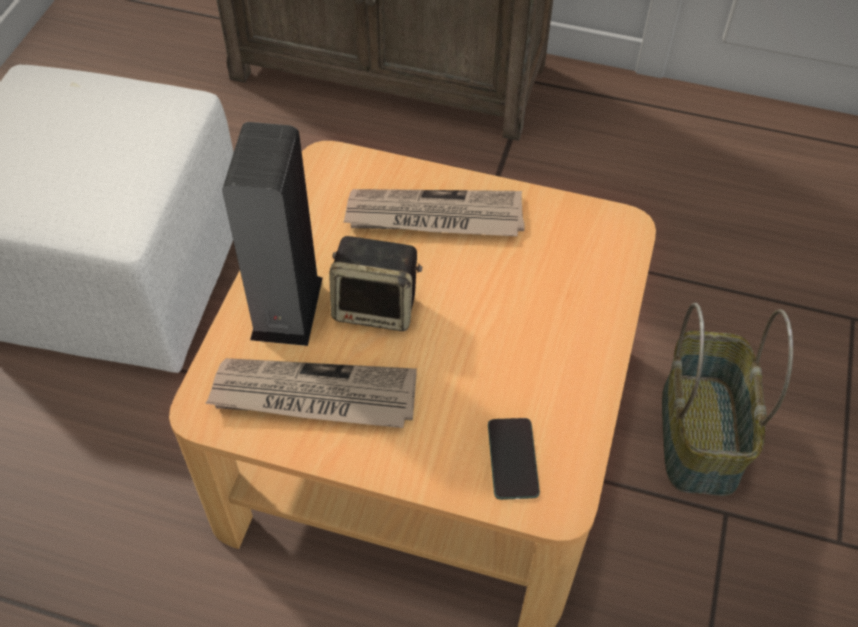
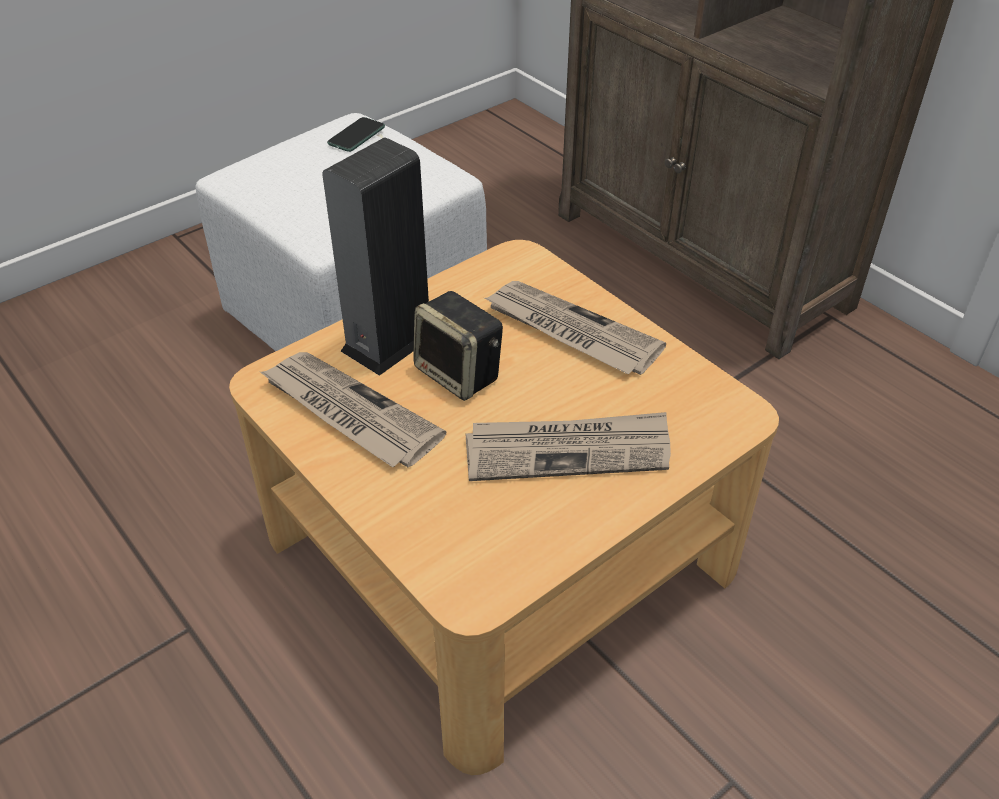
camera: 35 degrees right, 10 degrees down
phone [488,418,540,500] -> phone moved to [327,117,385,152]
basket [662,302,793,496] -> none
none -> newspaper [466,412,671,481]

